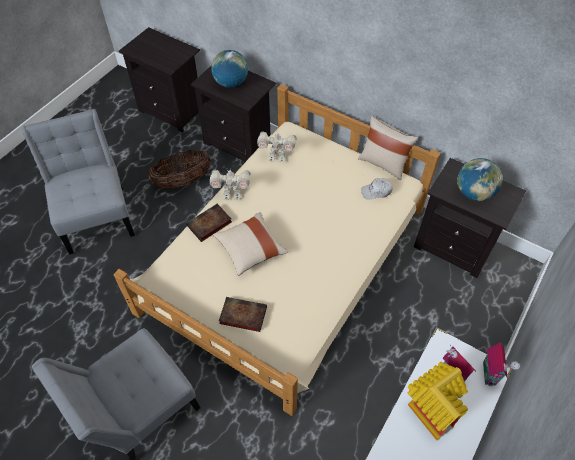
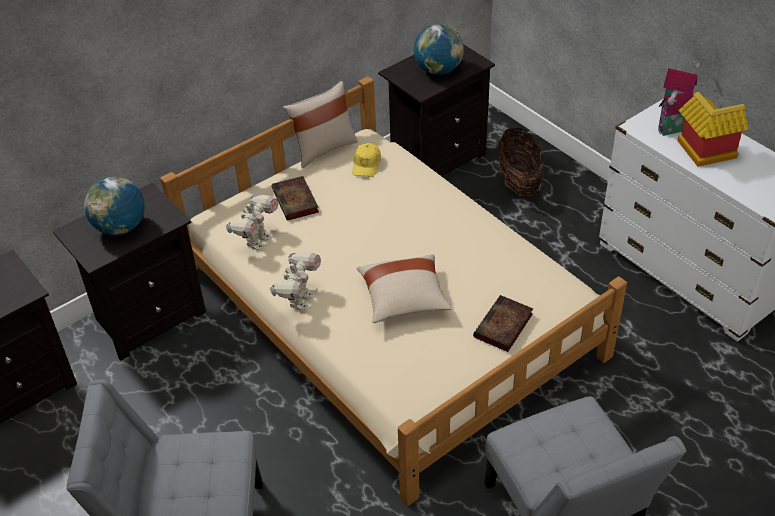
camera: 70 degrees left, 10 degrees down
basket [149,150,211,189] -> basket moved to [499,127,544,196]
book [186,204,232,242] -> book moved to [272,176,319,221]
white cap [361,178,393,200] -> yellow cap [352,143,381,177]

